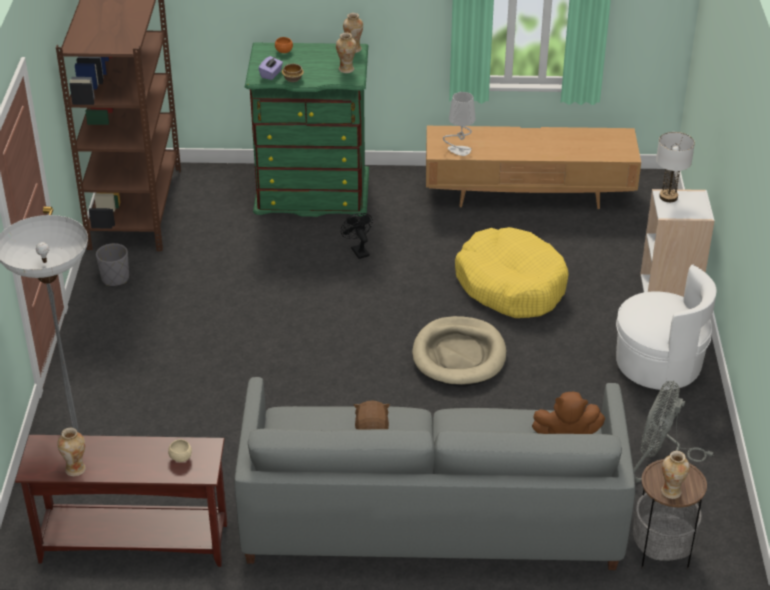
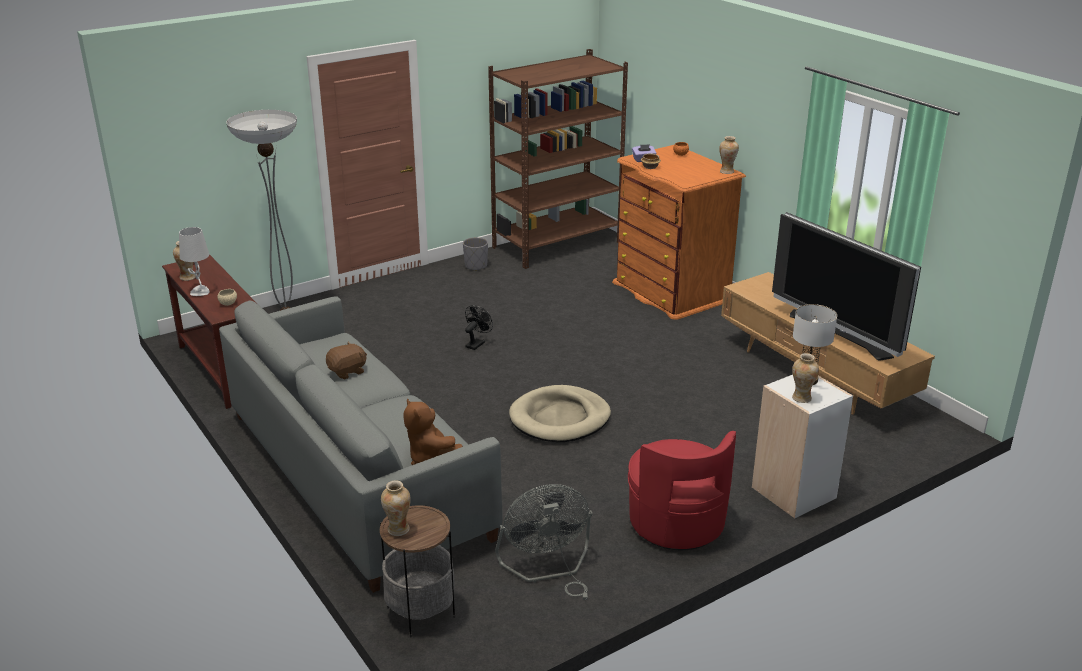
camera: 55 degrees right, 10 degrees down
green dresser [244,43,369,217] -> orange dresser [612,145,746,320]
vase [336,33,357,73] -> vase moved to [792,353,819,403]
black fan [341,213,373,259] -> black fan moved to [465,305,493,350]
grey table lamp [443,92,476,156] -> grey table lamp moved to [179,227,209,296]
yellow dog bed [455,227,569,318] -> none
white armchair [616,264,717,391] -> red armchair [628,431,736,550]
none -> television [772,212,921,360]

